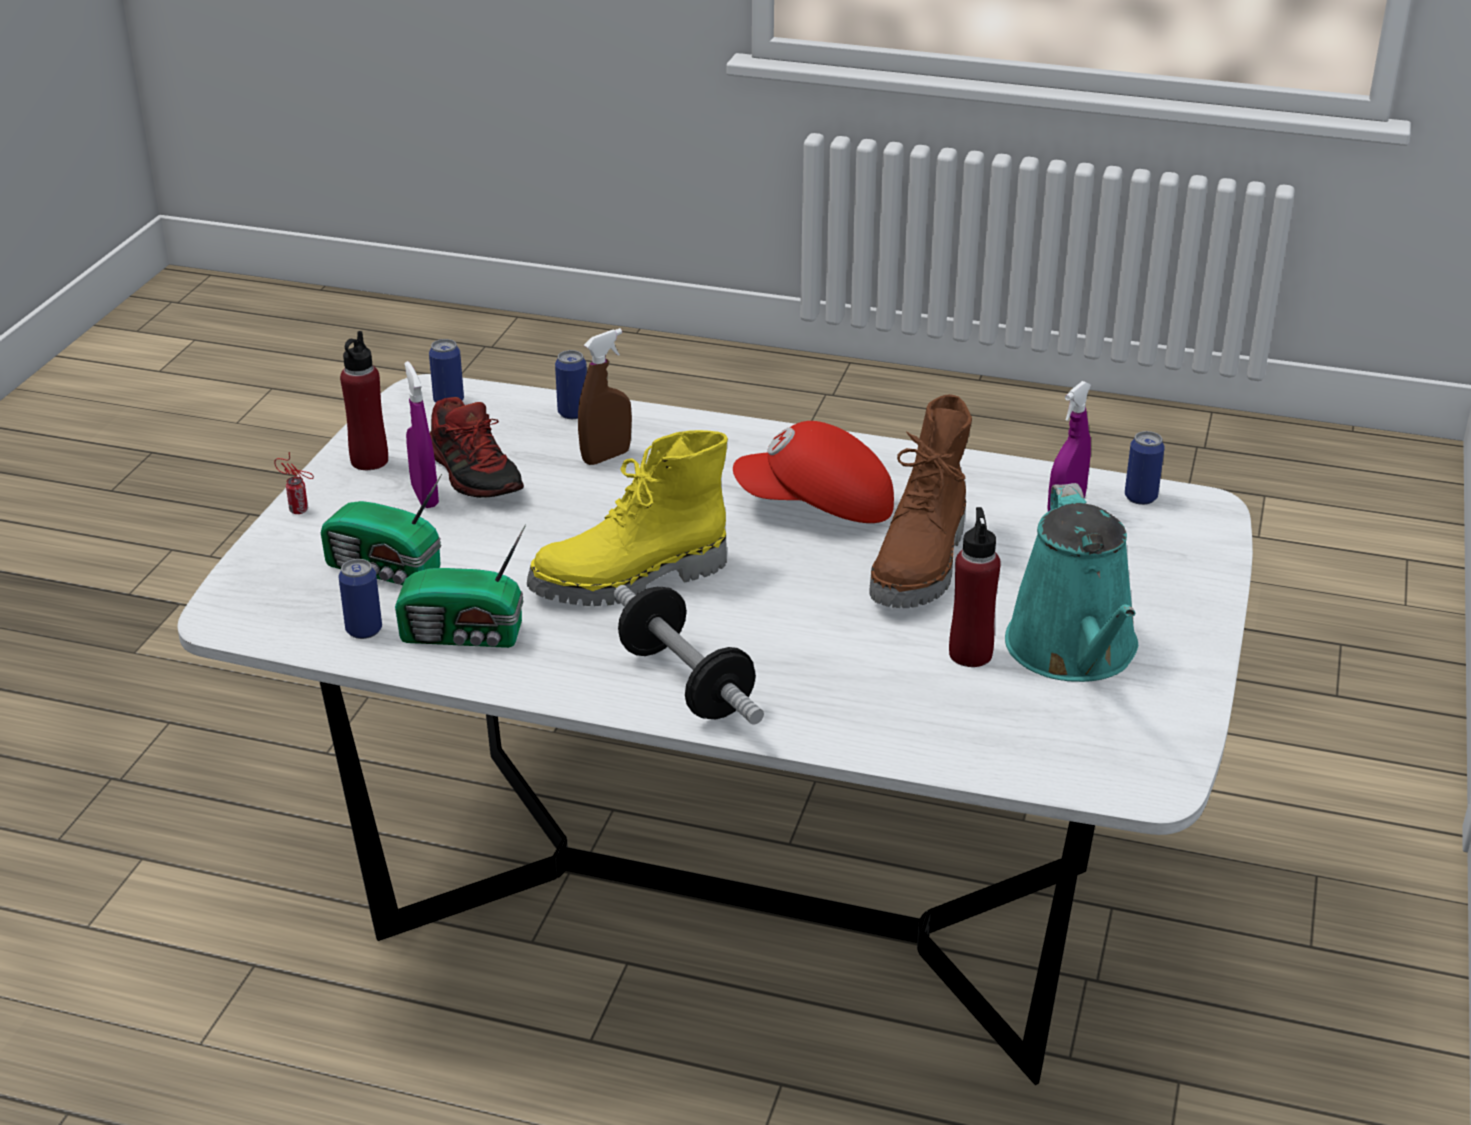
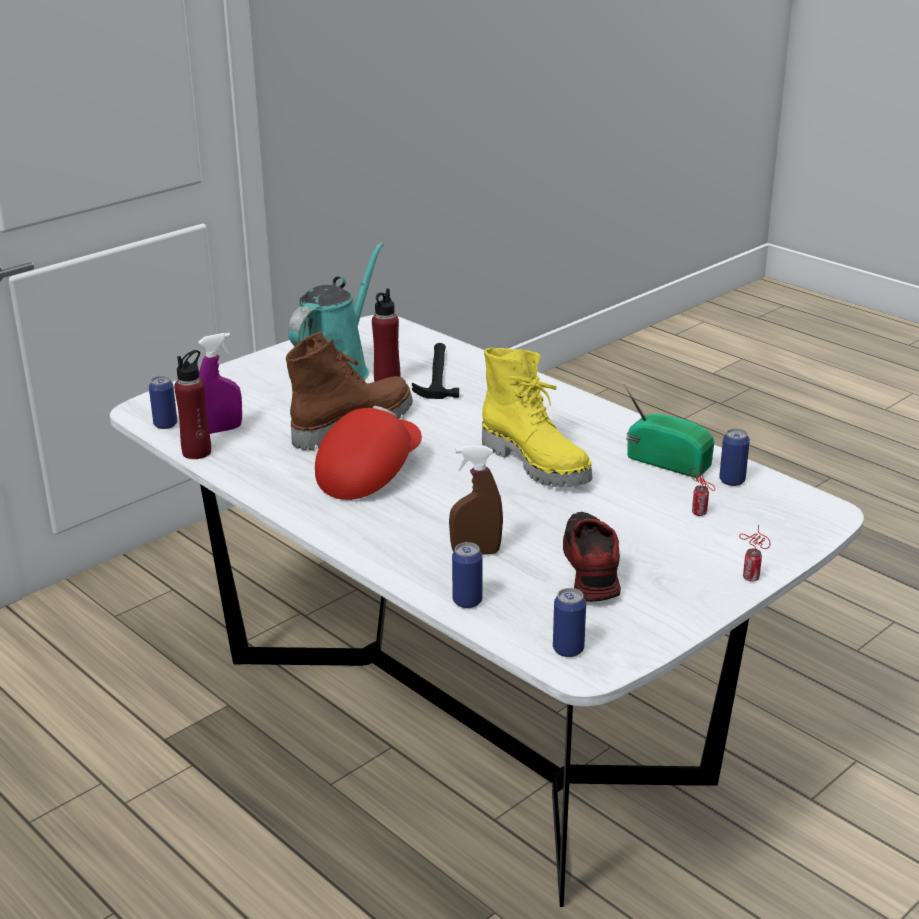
camera: 150 degrees left, 5 degrees down
radio [321,474,442,585] -> can [690,466,715,516]
red bottle [340,331,388,470] -> red bottle moved to [174,350,211,459]
purple spray bottle [404,361,439,508] -> none
yellow boot [527,430,728,606] -> yellow boot turned 45 degrees clockwise [482,348,593,487]
dumbbell [614,585,764,725] -> none
red cap [733,421,894,523] -> red cap turned 90 degrees counterclockwise [315,406,422,500]
none -> hammer [412,343,459,399]

